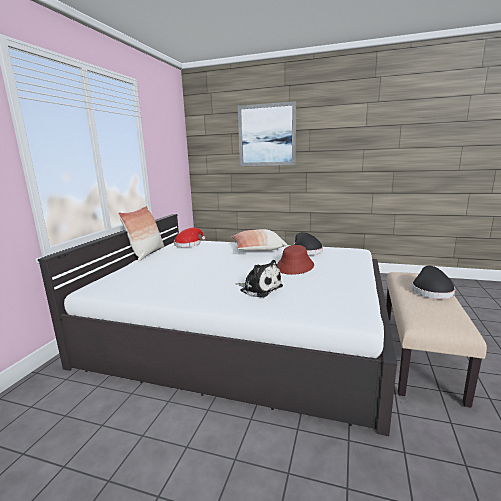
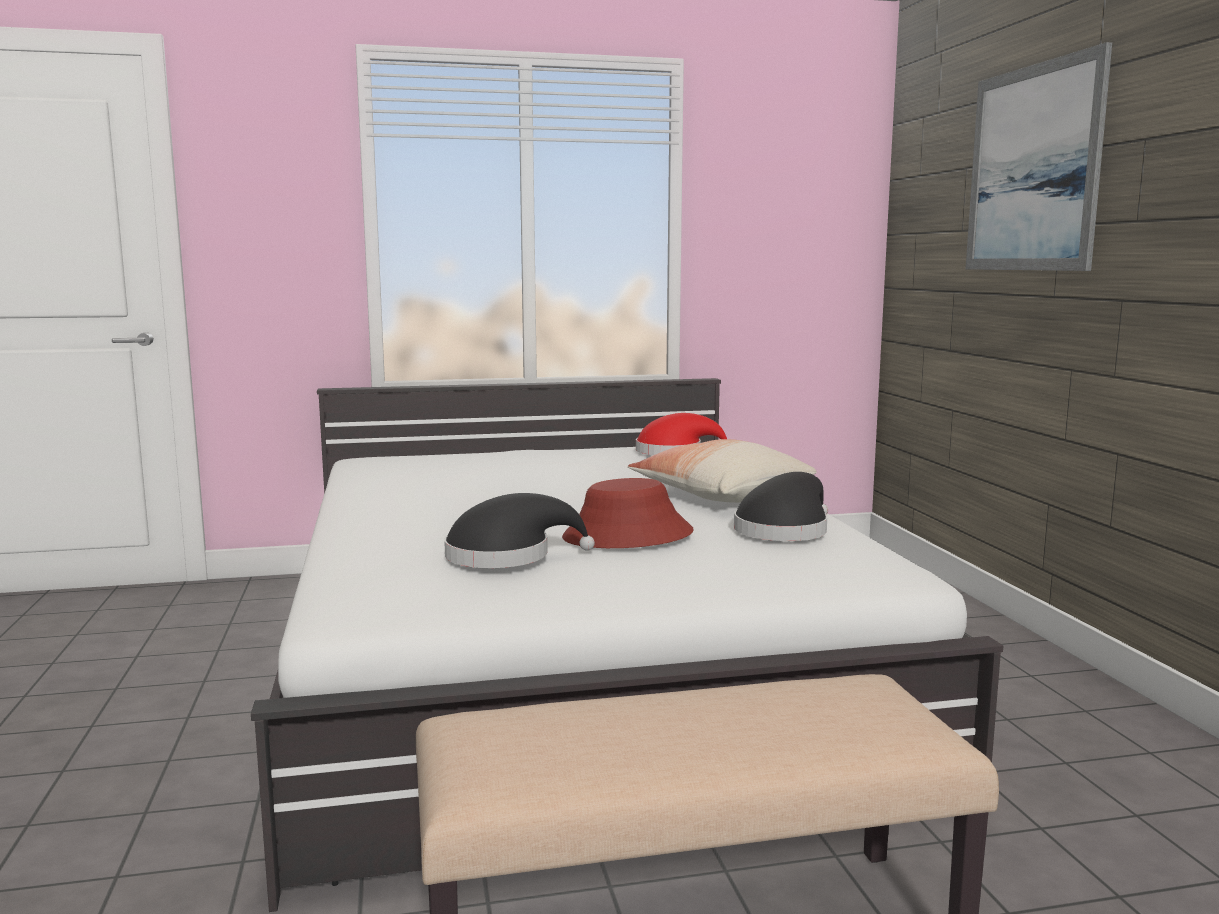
camera: 60 degrees right, 5 degrees down
pillow [118,206,164,261] -> none
plush toy [236,260,283,297] -> none
black hat [412,265,455,299] -> black hat moved to [444,493,595,568]

